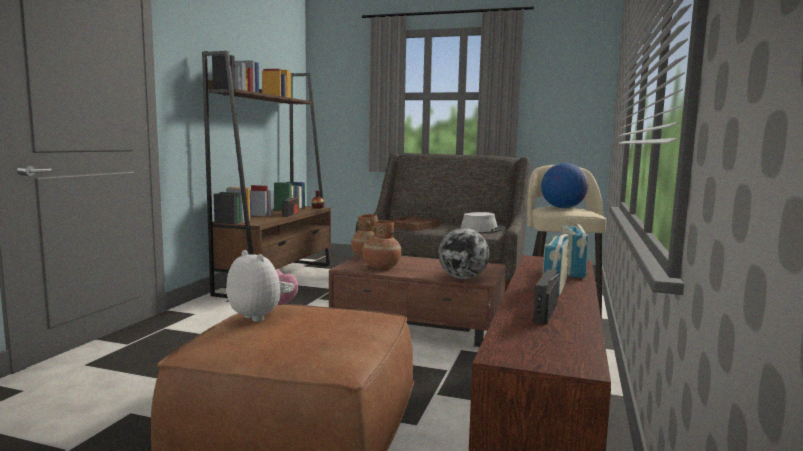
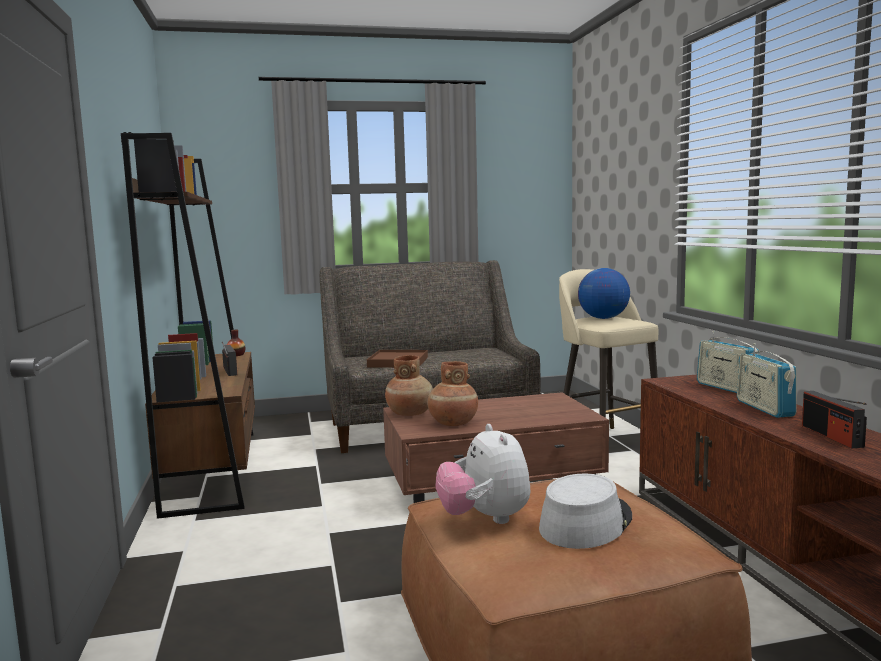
camera: 30 degrees left, 0 degrees up
plush toy [226,250,298,322] -> plush toy turned 120 degrees counterclockwise [436,424,530,524]
globe [438,228,489,279] -> none
grey hat [461,212,505,232] -> grey hat moved to [539,474,632,549]

